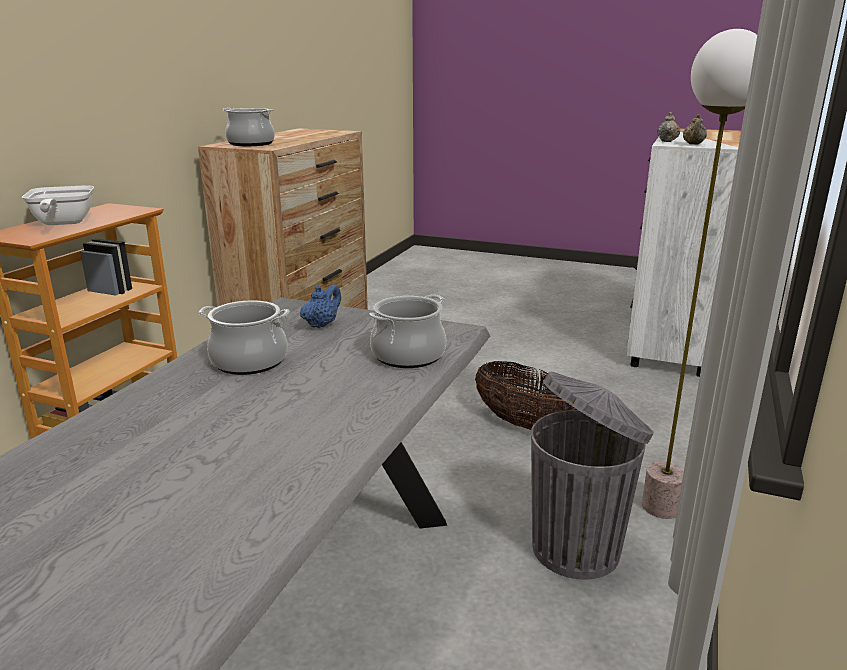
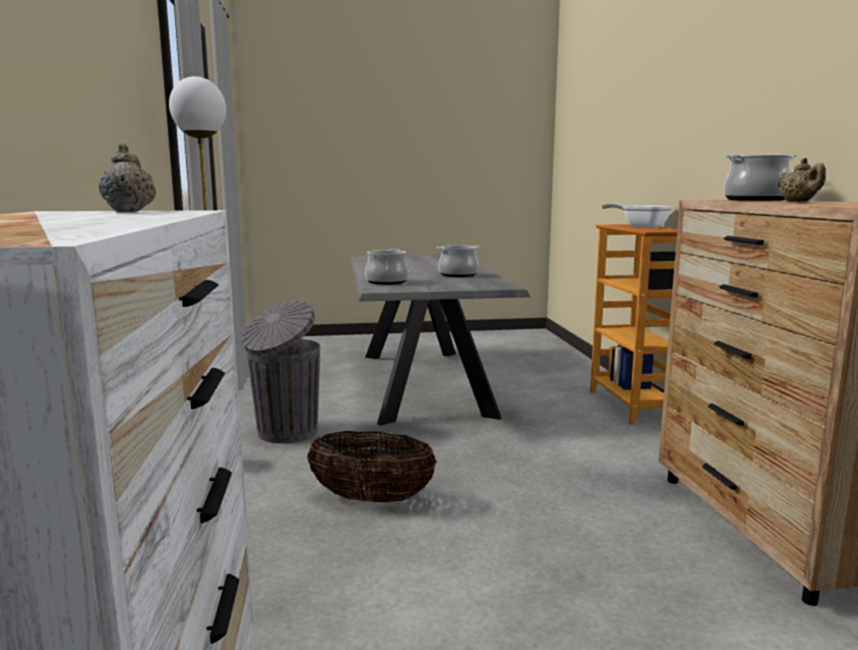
camera: 150 degrees right, 10 degrees down
blue teapot [300,284,341,329] -> none
beige teapot [657,112,680,142] -> beige teapot moved to [776,158,826,202]

